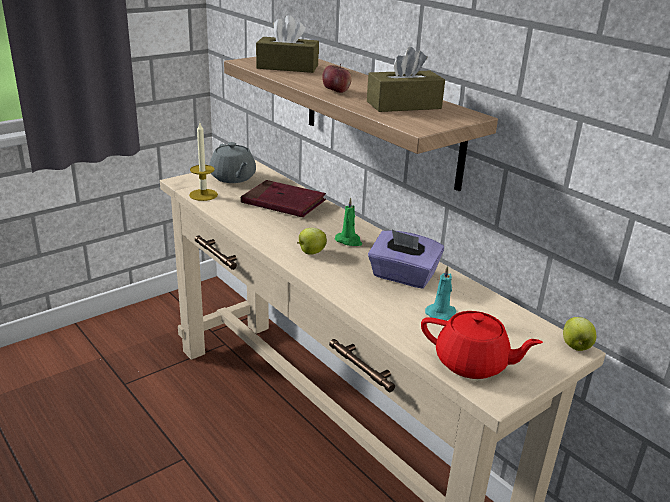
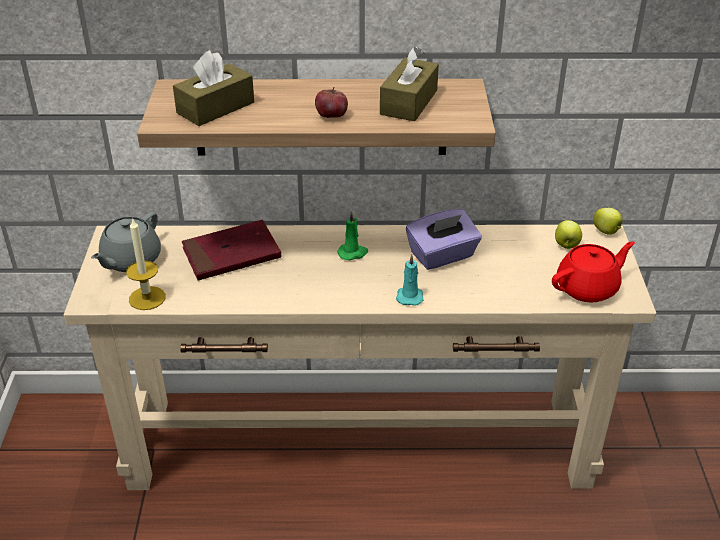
camera: 50 degrees left, 10 degrees up
grey teapot [210,142,256,183] -> grey teapot turned 105 degrees clockwise [91,212,161,272]
apple [297,228,327,255] -> apple moved to [555,220,582,249]
turquoise candle [425,266,456,321] -> turquoise candle moved to [396,254,424,306]

